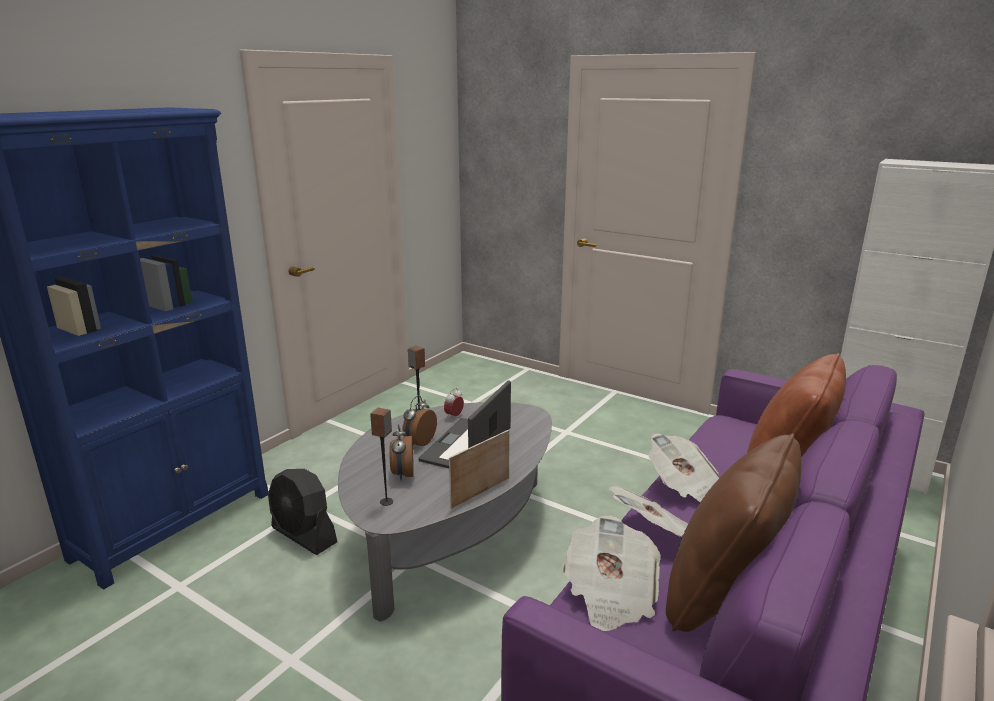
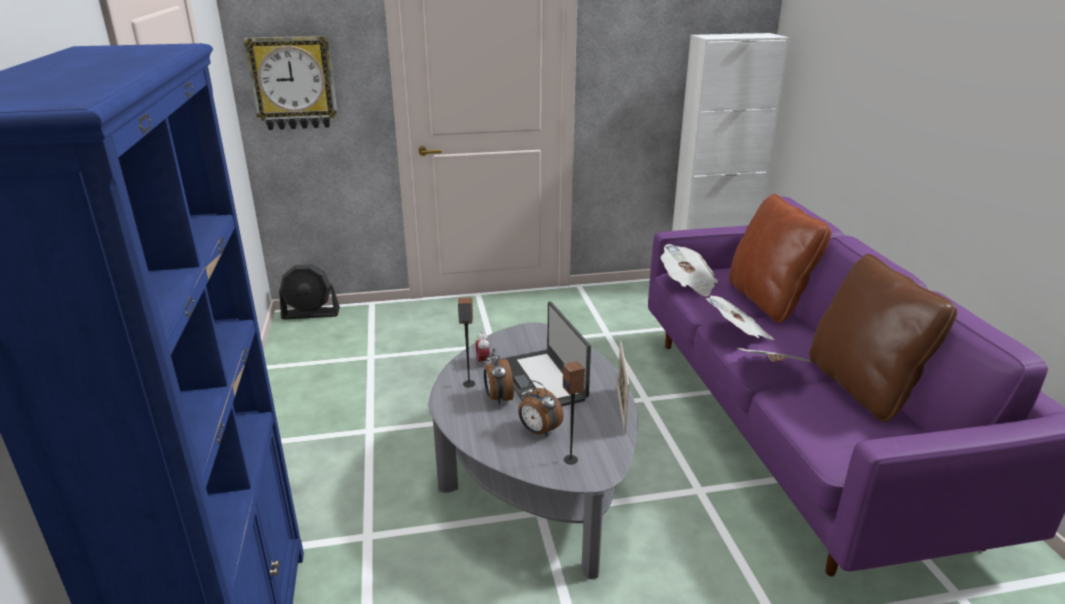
camera: 45 degrees left, 5 degrees up
black fan [268,469,337,555] -> black fan moved to [279,264,340,320]
newspaper [563,516,661,631] -> newspaper moved to [661,244,718,297]
none -> wall clock [244,36,338,130]

